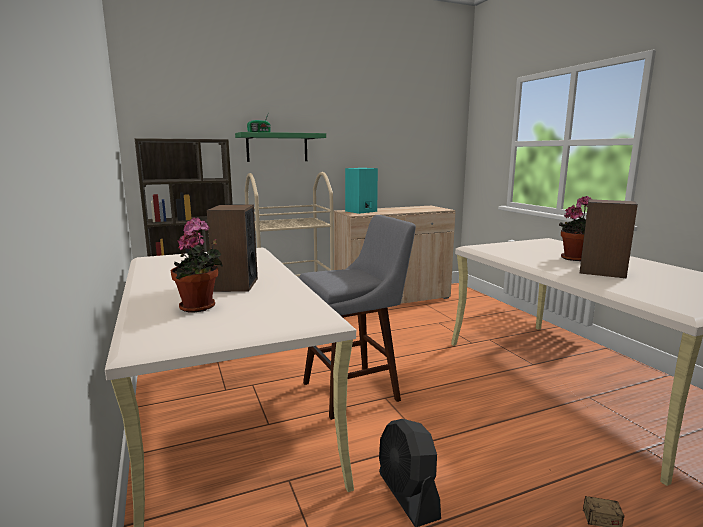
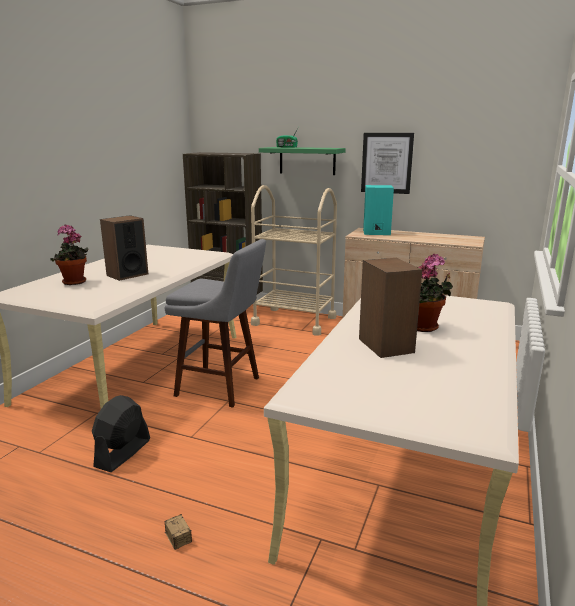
camera: 45 degrees right, 5 degrees up
none -> picture [361,133,414,194]

